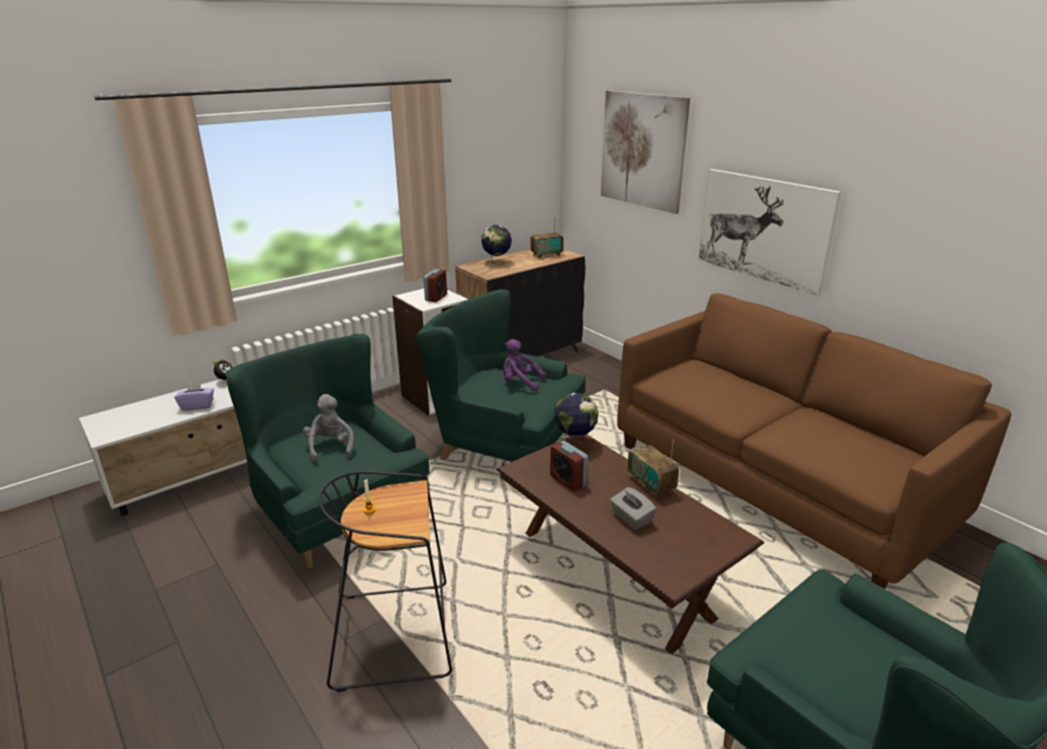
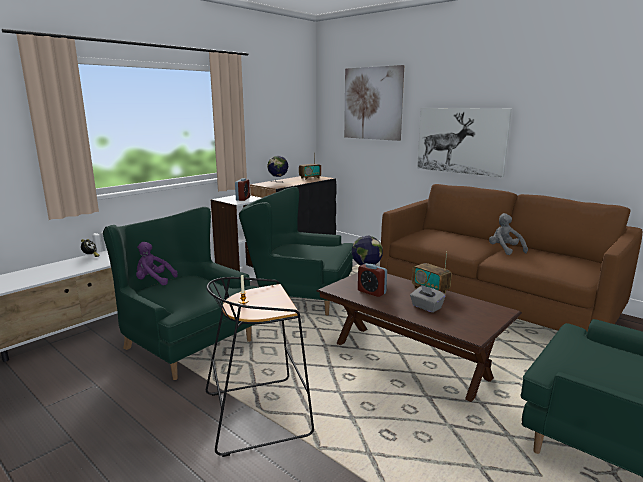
camera: 10 degrees left, 10 degrees down
purple tissue box [174,381,214,411] -> none
grey plush toy [303,394,354,462] -> grey plush toy moved to [489,213,528,255]
purple plush toy [503,339,546,391] -> purple plush toy moved to [136,242,178,285]

